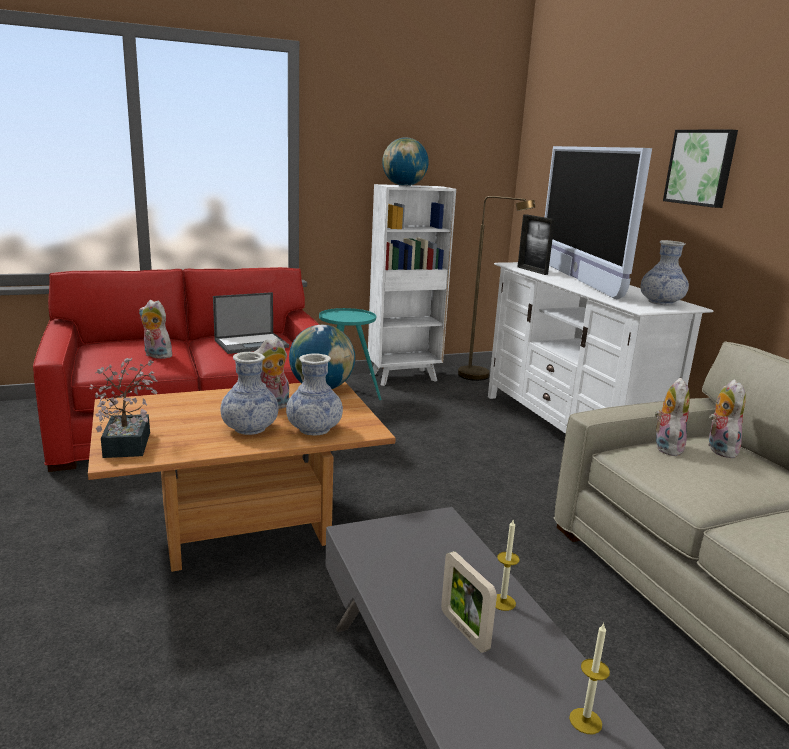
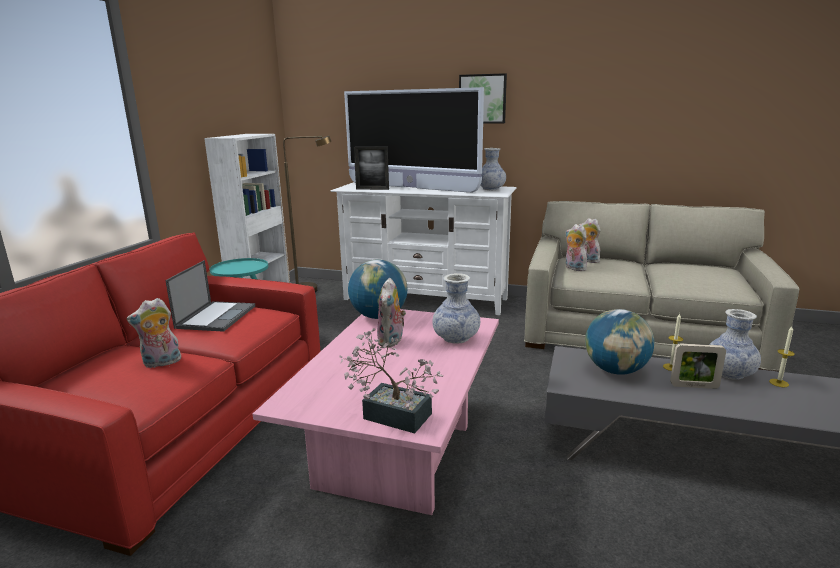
camera: 50 degrees left, 0 degrees up
brown coffee table [88,382,396,572] -> pink coffee table [253,309,499,515]
vase [220,352,279,435] -> vase moved to [709,309,761,380]
globe [382,137,429,186] -> globe moved to [585,309,654,375]

